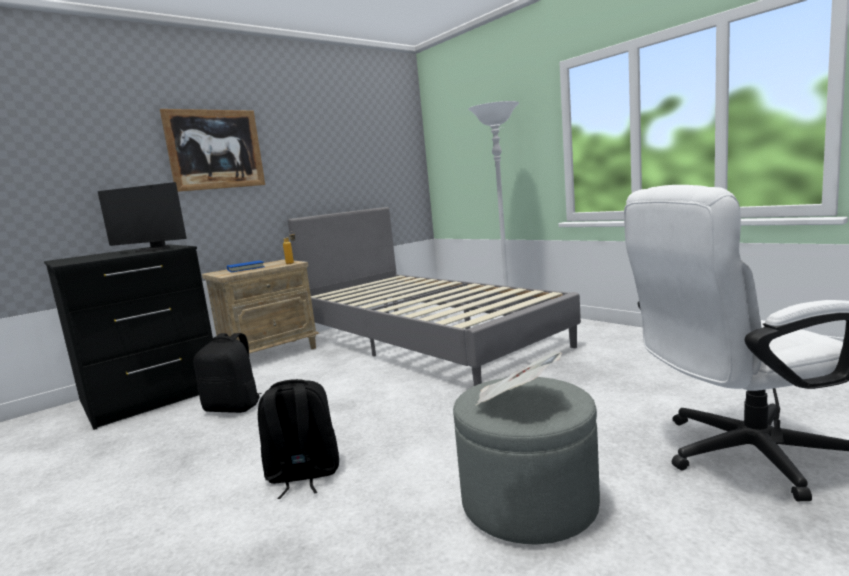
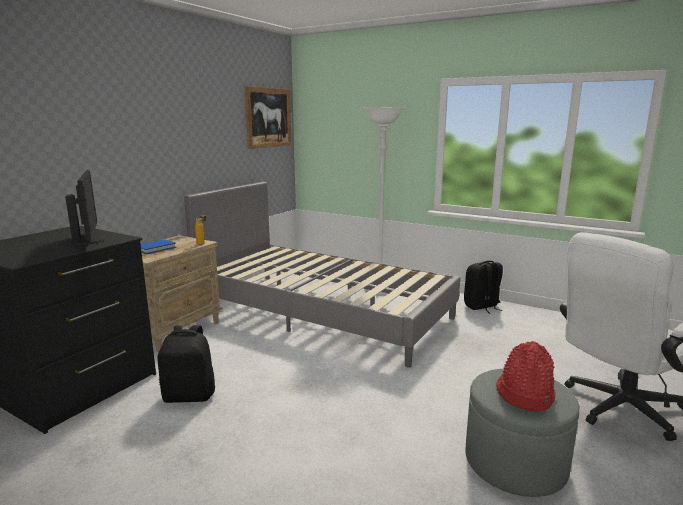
camera: 20 degrees left, 5 degrees up
monitor [98,182,187,252] -> monitor turned 105 degrees counterclockwise [65,170,106,245]
picture [160,109,265,192] -> picture moved to [244,86,291,149]
black backpack [258,379,339,499] -> black backpack moved to [464,261,503,314]
newspaper [476,351,562,405] -> red hat [496,341,555,412]

